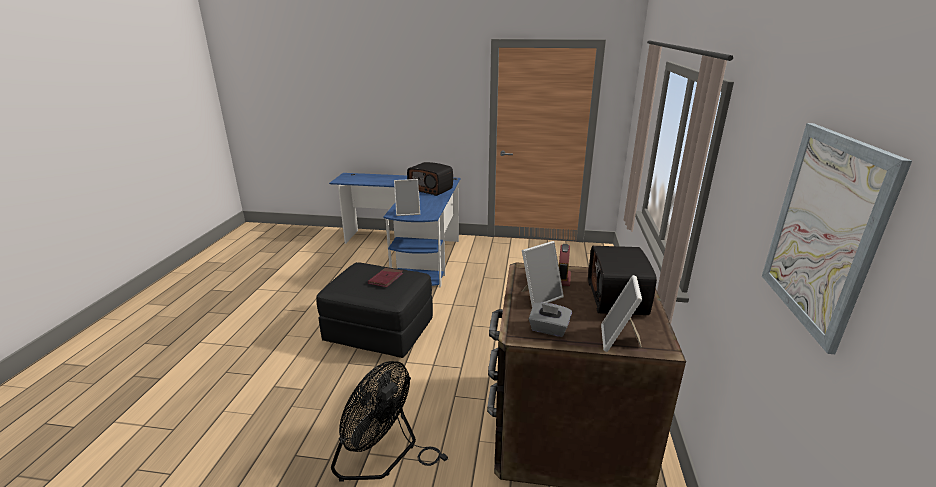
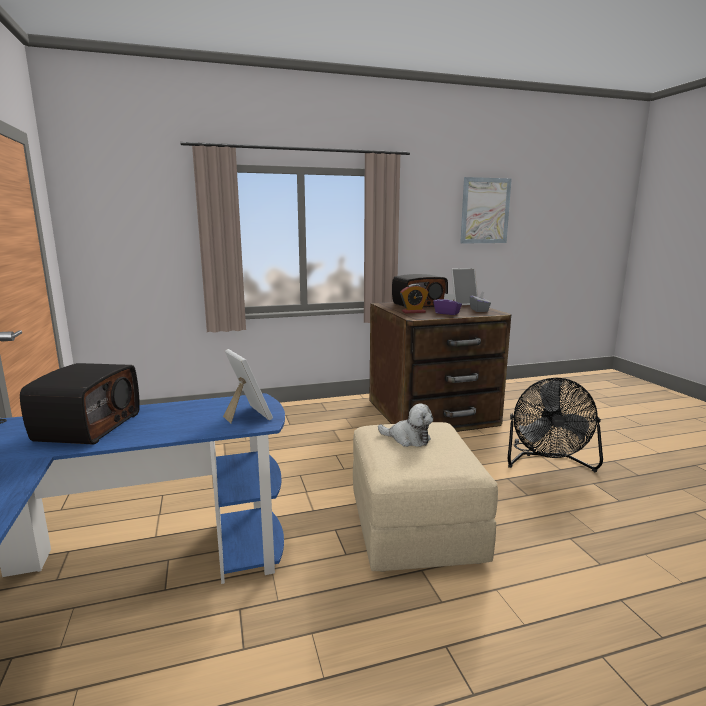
camera: 115 degrees left, 10 degrees down
black ottoman [316,262,433,358] -> beige ottoman [353,422,498,572]
red book [368,268,403,287] -> plush toy [378,403,433,447]
picture frame [522,241,564,307] -> purple tissue box [434,294,462,315]

